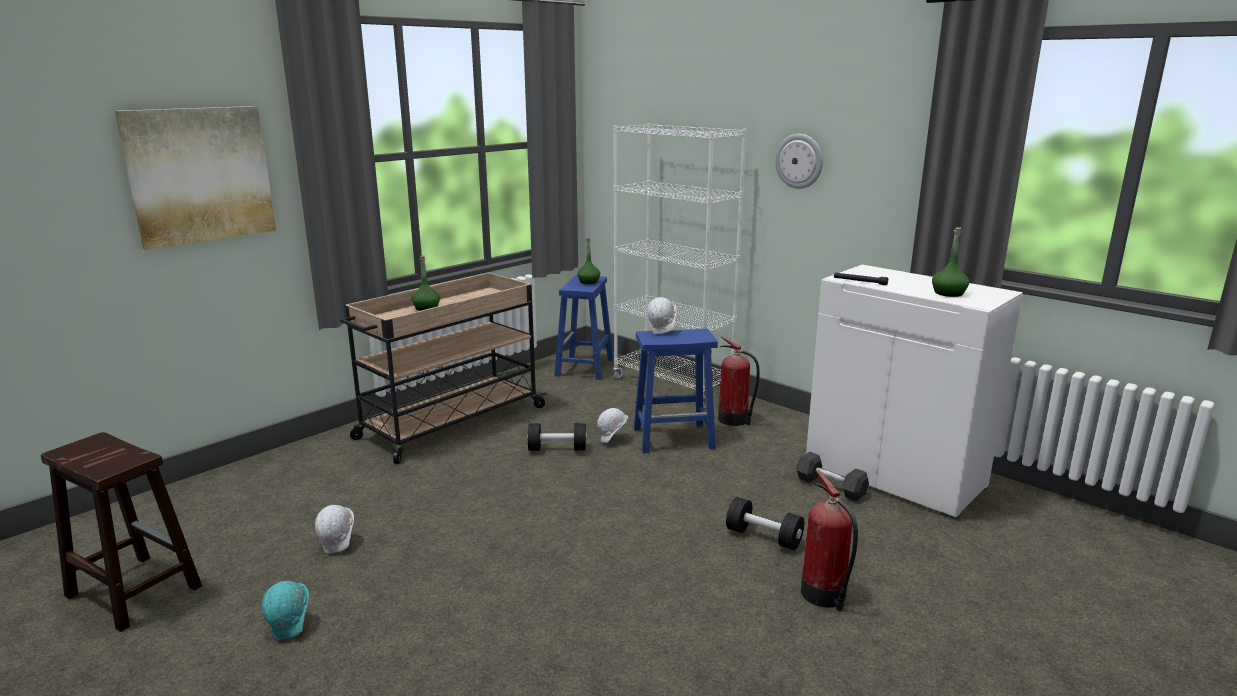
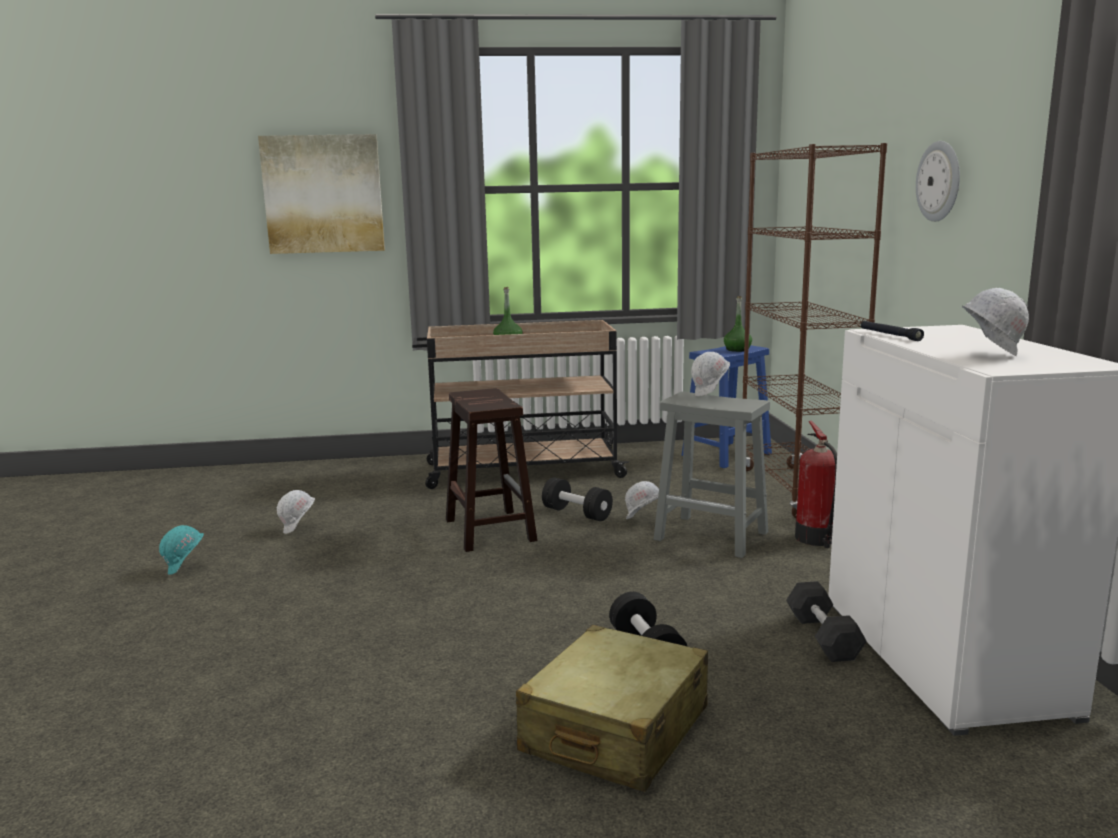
camera: 40 degrees right, 5 degrees down
brown stool [41,432,202,632] -> brown stool moved to [446,388,537,552]
white bookcase [613,123,747,408] -> brown bookcase [743,143,887,518]
blue stool [634,328,718,453] -> grey stool [654,391,770,558]
fire extinguisher [801,470,858,611] -> beige suitcase [516,625,708,792]
green bottle [932,227,969,297] -> white hard hat [962,288,1029,357]

